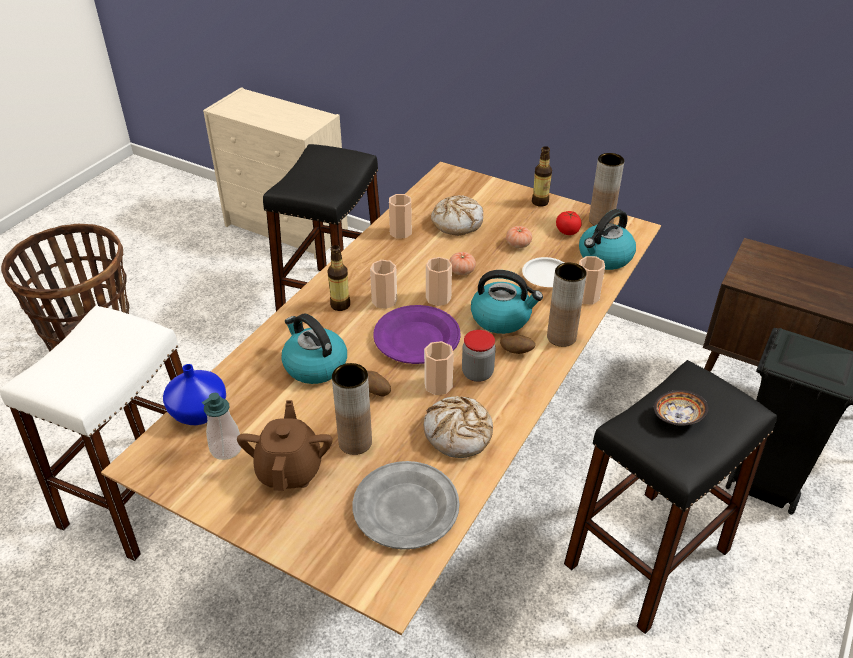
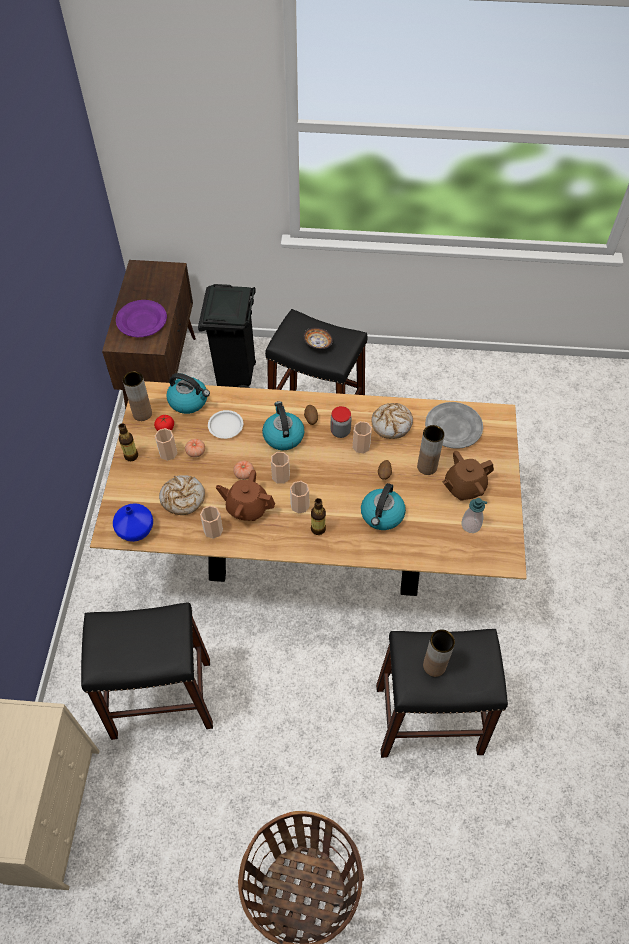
camera: 115 degrees left, 15 degrees up
white stool [0,305,184,561] -> black stool [376,629,508,758]
blue vase [163,364,226,425] -> blue vase moved to [113,503,153,542]
purple plate [373,305,461,364] -> purple plate moved to [116,300,167,337]
brown vase [547,263,587,347] -> brown vase moved to [423,629,455,677]
cup [579,256,605,305] -> cup moved to [155,428,177,461]
none -> brown teapot [216,470,275,521]

